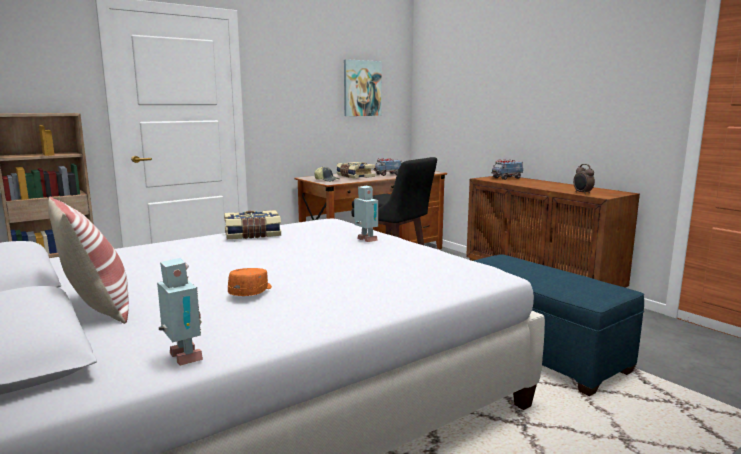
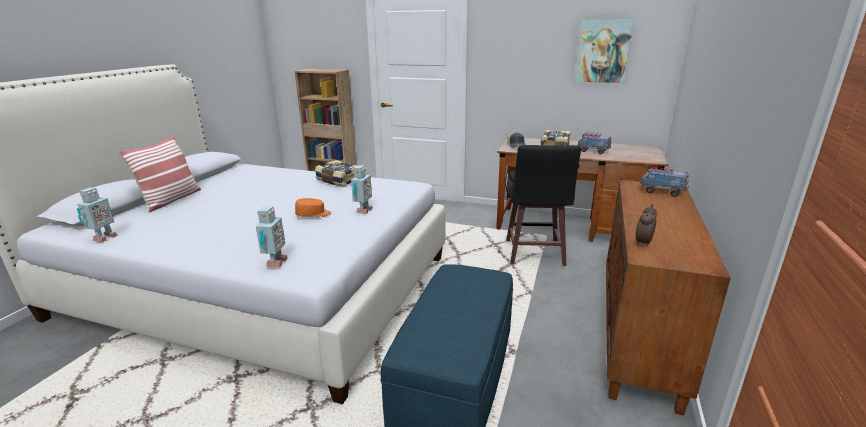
camera: 55 degrees right, 10 degrees up
orange cap [228,268,272,296] -> orange cap moved to [295,198,331,217]
none -> toy robot [256,207,288,268]

